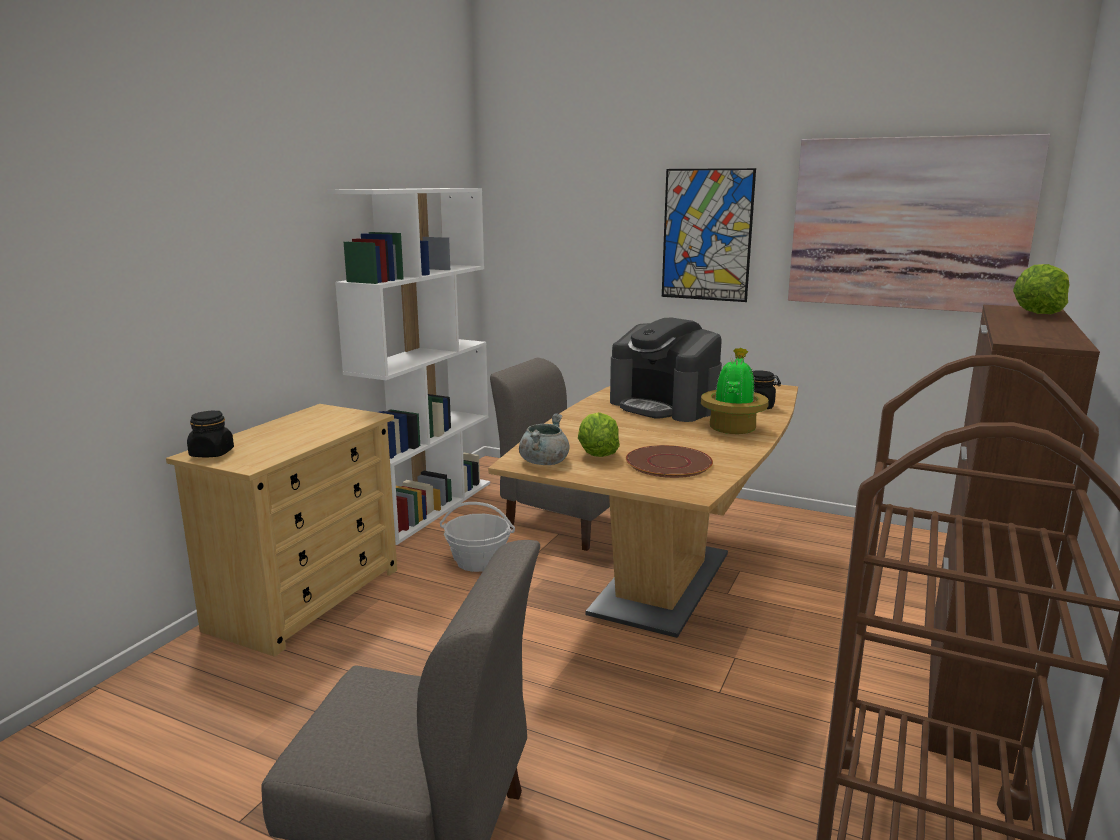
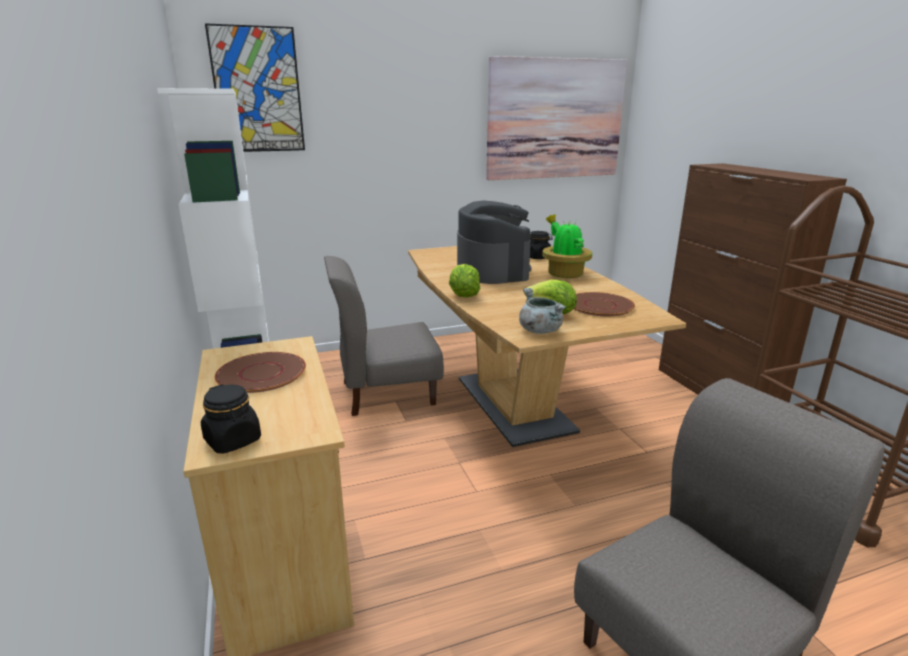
camera: 45 degrees left, 5 degrees up
basket [440,502,515,572] -> none
coffee machine [610,317,722,422] -> coffee machine turned 105 degrees counterclockwise [457,200,531,284]
picture [662,168,756,302] -> picture moved to [205,23,305,152]
lettuce [1013,264,1069,314] -> lettuce moved to [449,264,480,298]
none -> brown plate [215,352,306,393]

